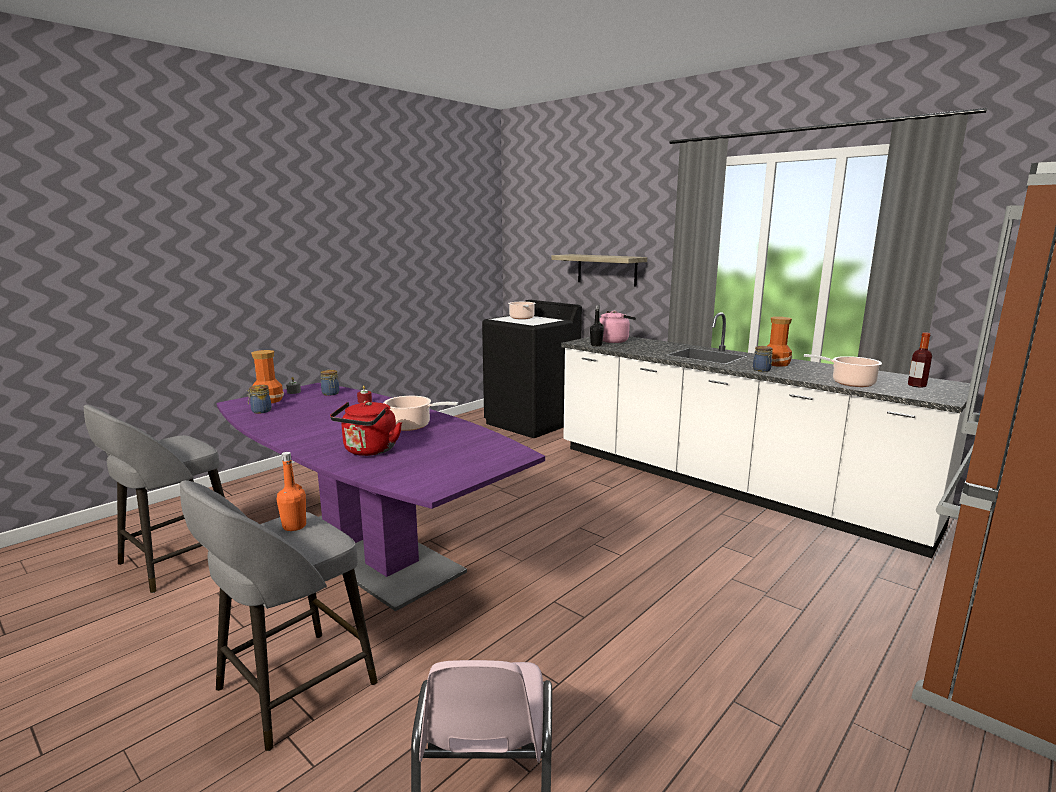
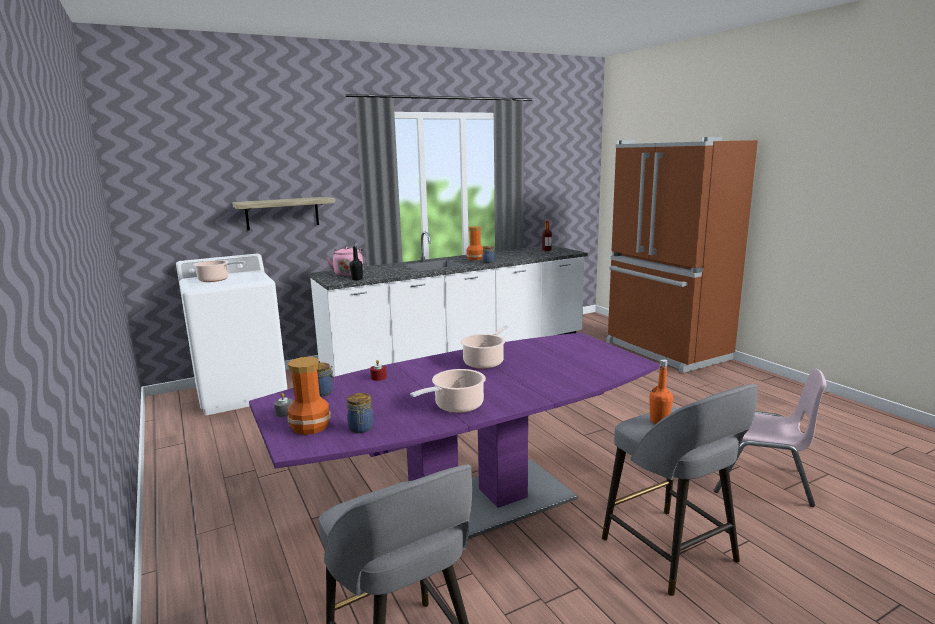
camera: 70 degrees left, 0 degrees up
red kettle [330,401,402,456] -> none
black washing machine [482,300,582,438] -> white washing machine [176,254,288,415]
cooking pot [804,354,882,387] -> cooking pot moved to [410,369,486,413]

